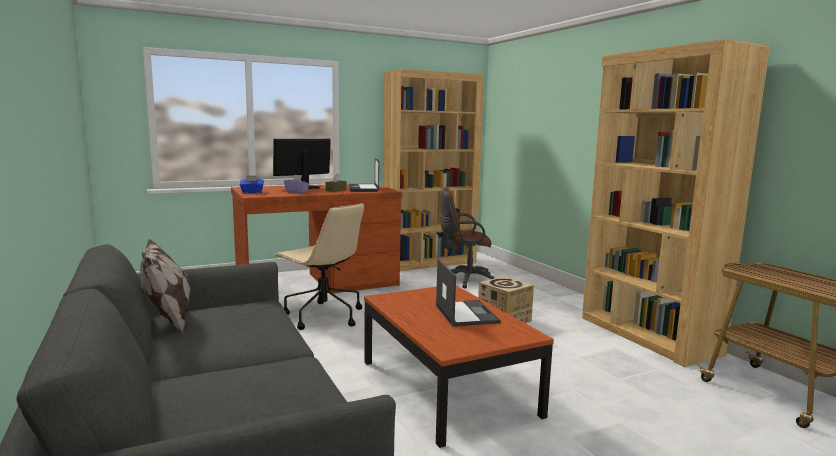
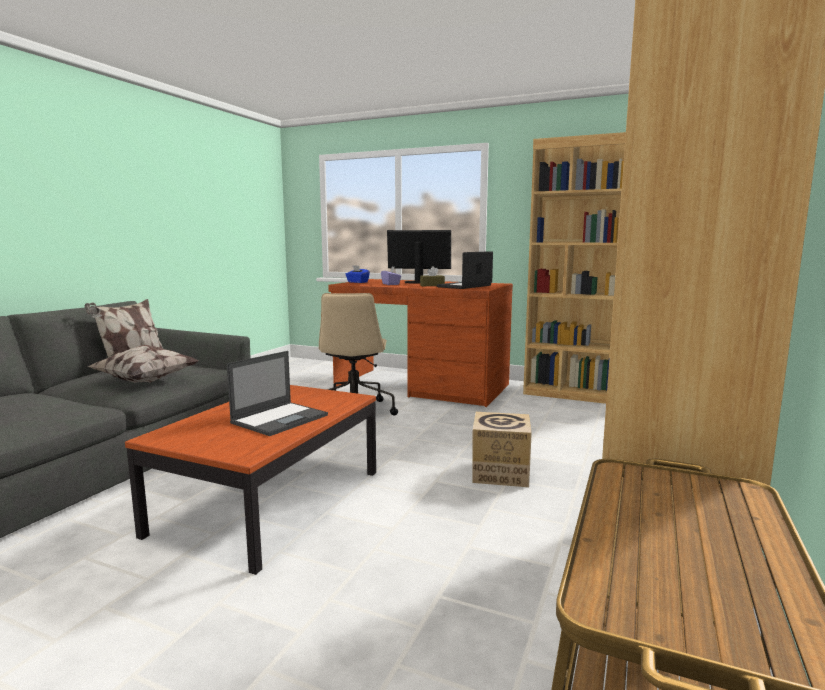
camera: 50 degrees right, 0 degrees up
brown office chair [441,188,495,288] -> none
none -> pillow [87,345,199,383]

